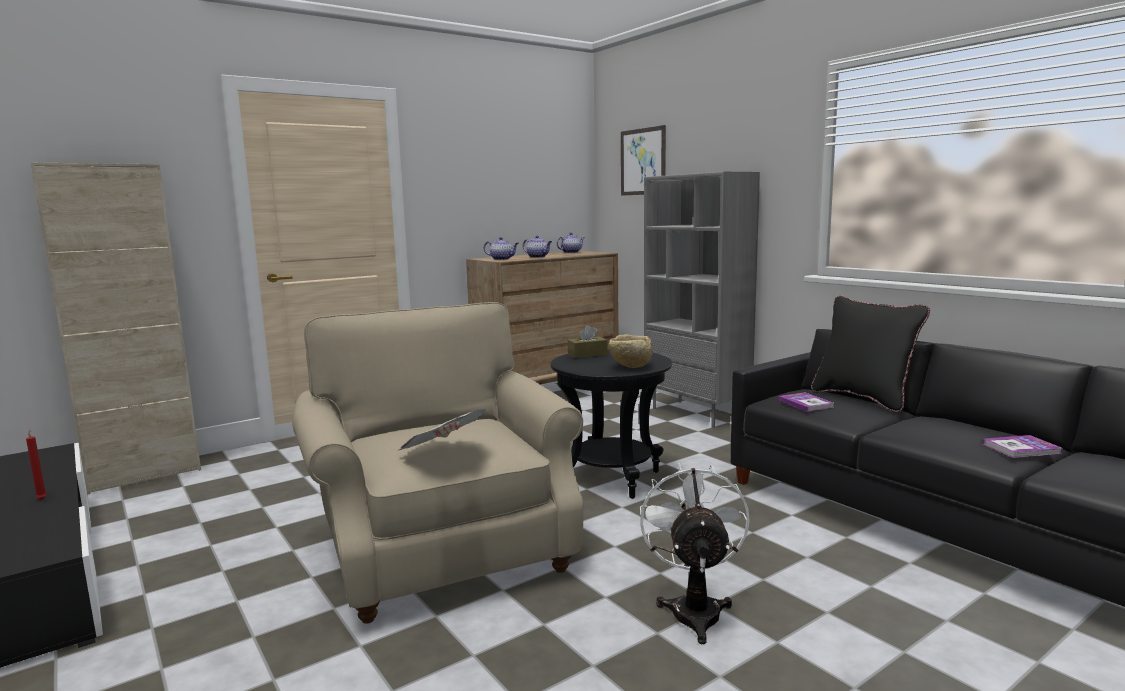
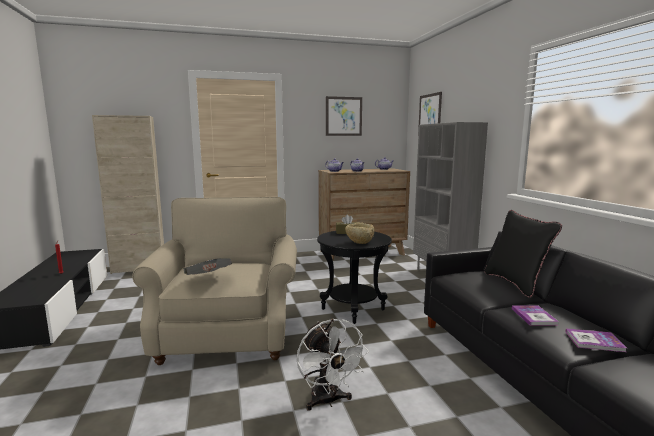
camera: 20 degrees right, 0 degrees up
white fan [640,463,750,644] -> white fan turned 135 degrees clockwise [297,318,369,411]
book [779,392,834,412] -> book moved to [512,305,559,326]
none -> picture [326,96,362,136]

